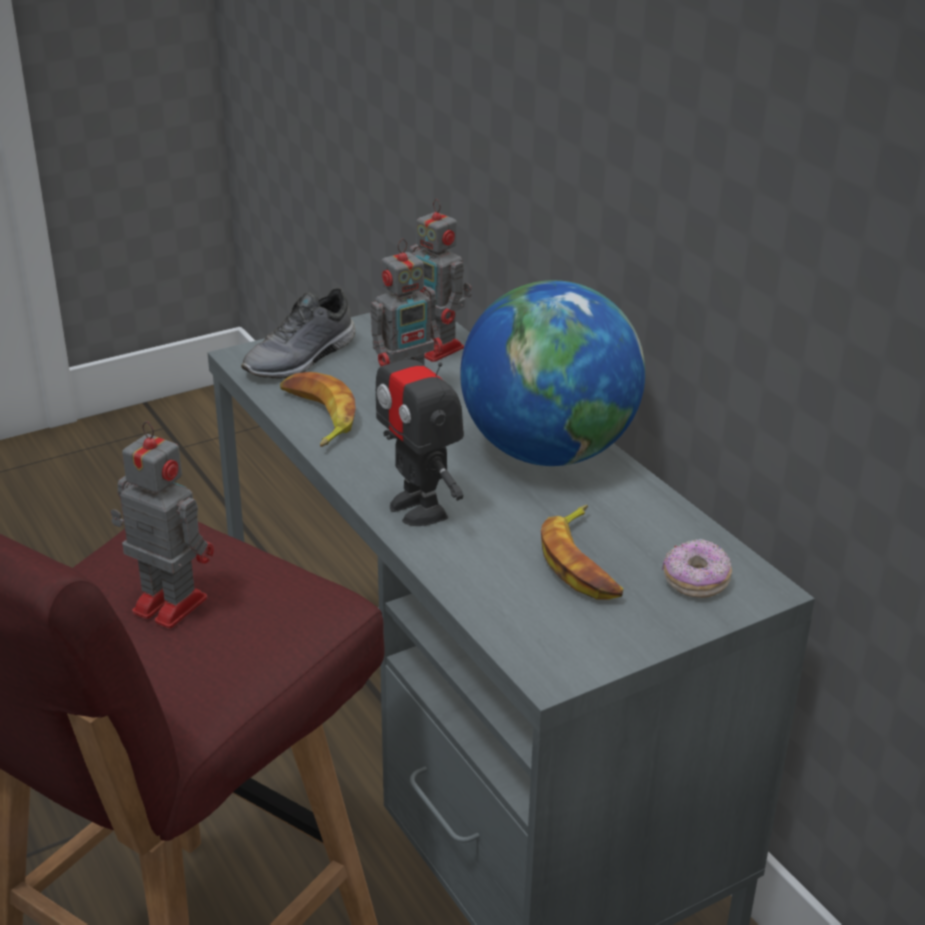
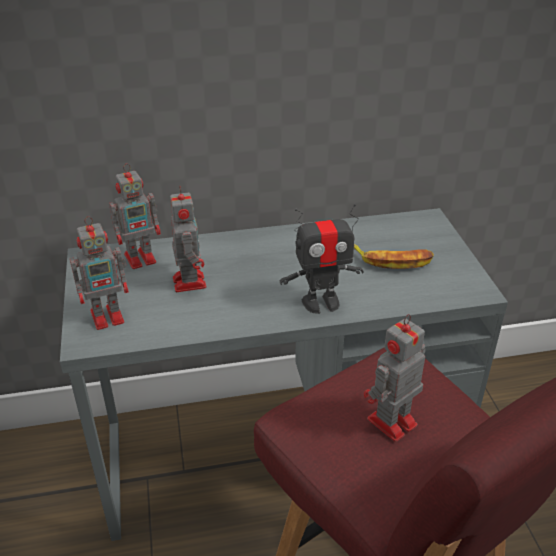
camera: 70 degrees left, 5 degrees up
grey shoe [241,288,355,379] -> toy robot [70,216,129,330]
banana [280,372,356,447] -> none
globe [460,280,645,466] -> none
donut [662,539,732,598] -> none

